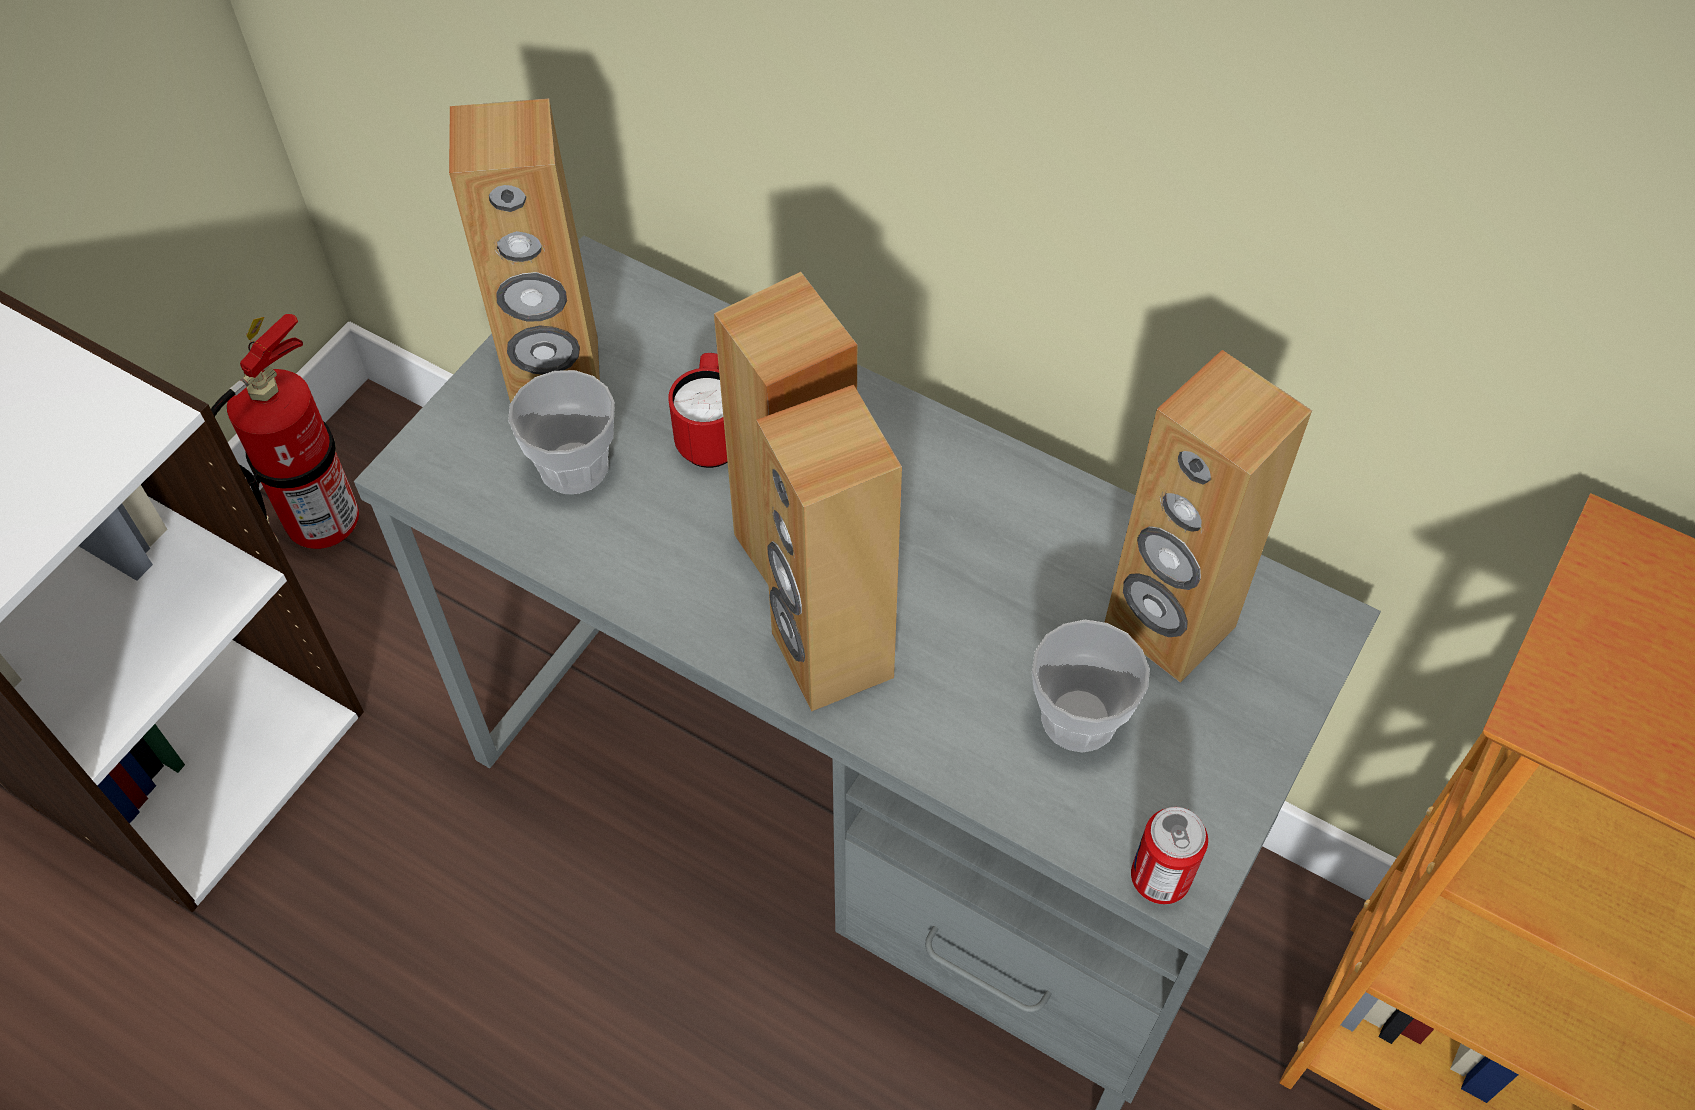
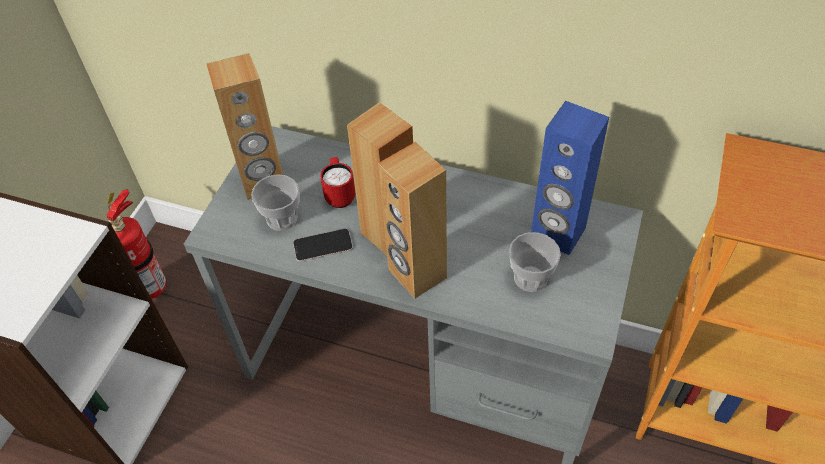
camera: 10 degrees left, 5 degrees down
brown speaker [1104,350,1312,683] -> blue speaker [531,101,609,255]
can [1131,807,1208,904] -> none
none -> phone [293,228,353,262]

